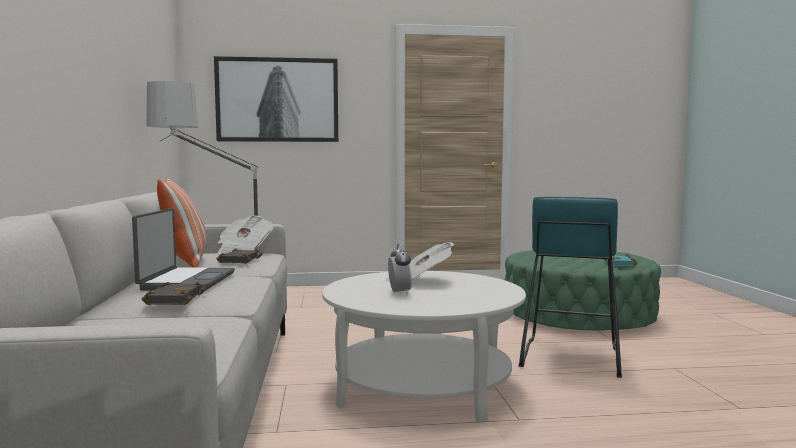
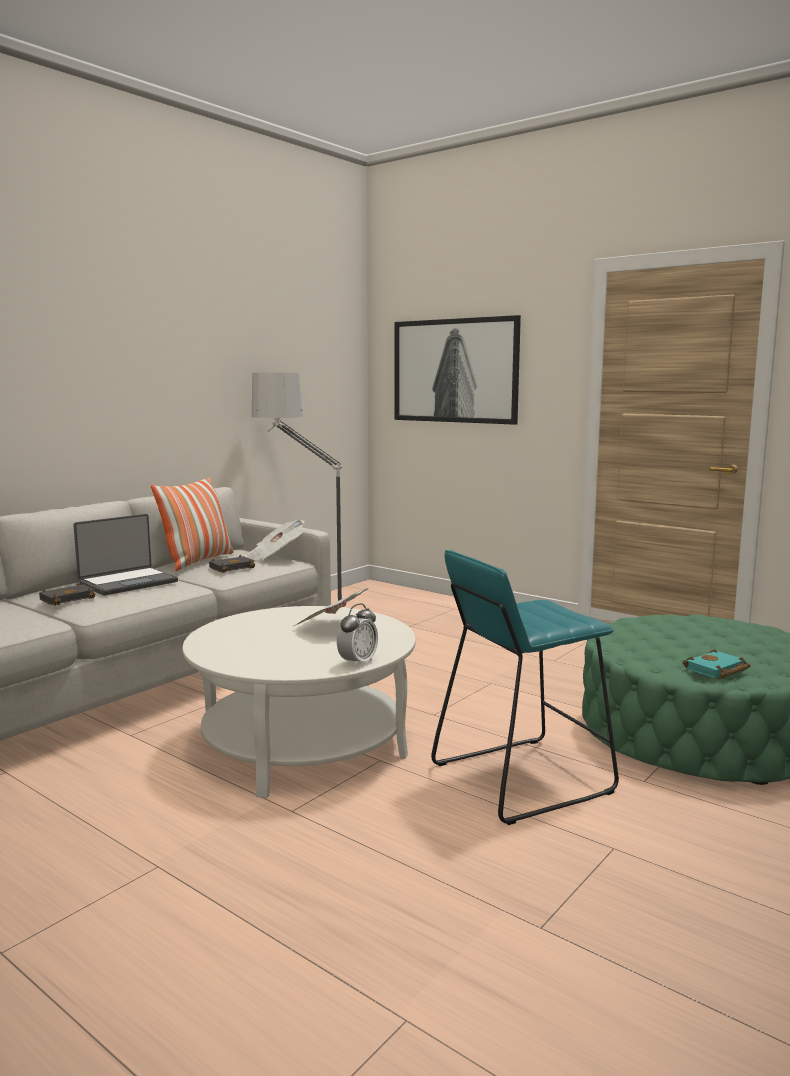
camera: 45 degrees right, 5 degrees up
alarm clock [388,244,412,295] -> alarm clock moved to [337,603,378,668]

